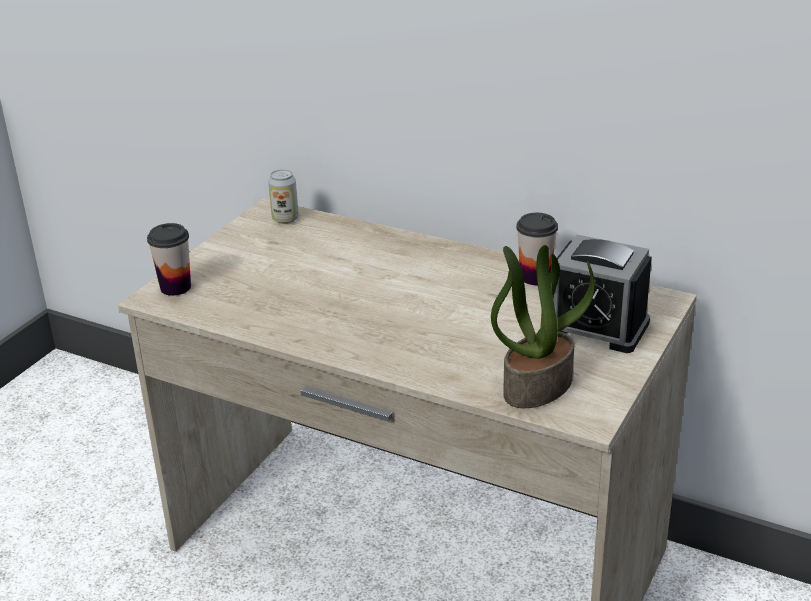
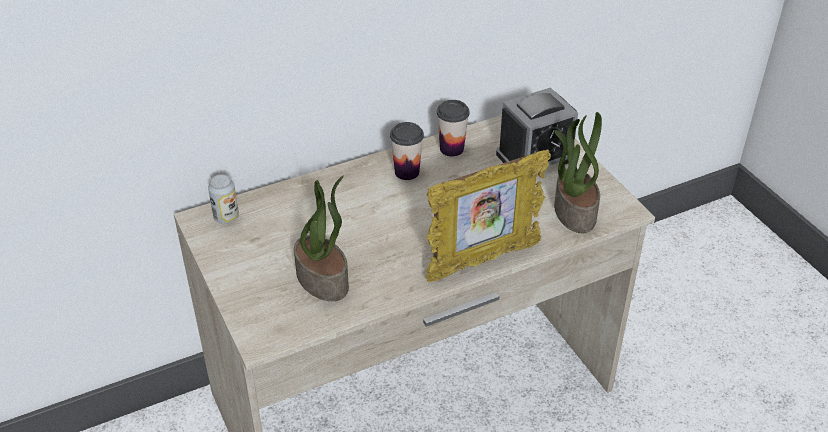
camera: 55 degrees left, 10 degrees up
cup [147,223,191,296] -> cup moved to [390,122,424,180]
none -> potted plant [294,175,349,301]
none -> picture frame [426,149,551,283]

